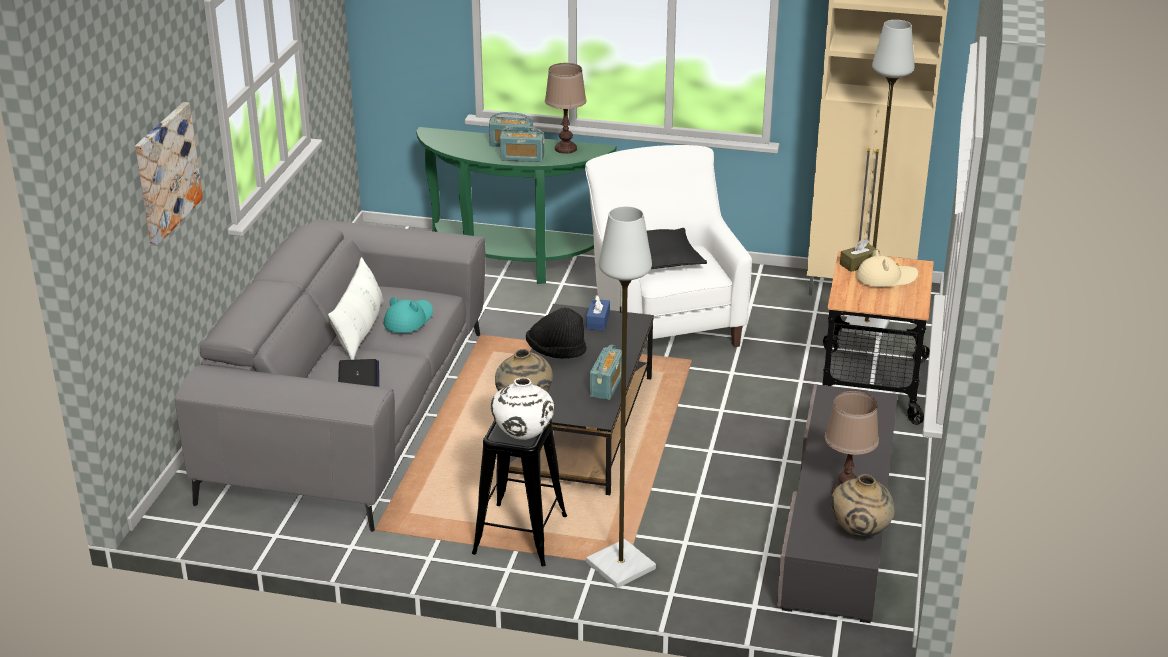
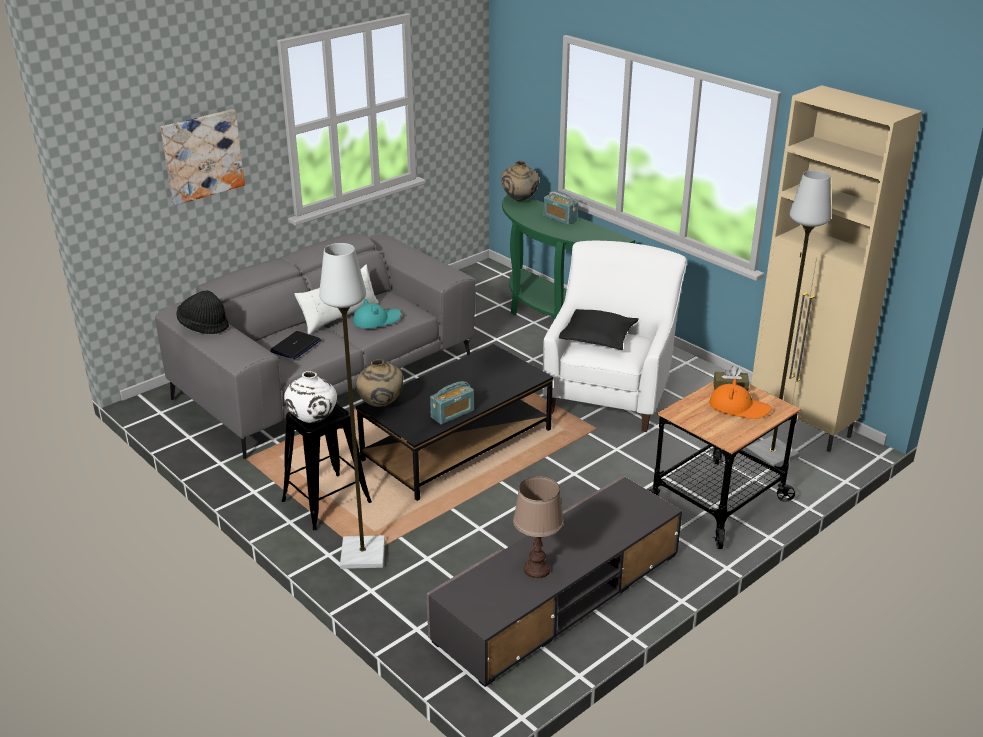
camera: 35 degrees right, 0 degrees up
radio [500,125,545,162] -> none
black hat [526,307,587,359] -> black hat moved to [176,290,229,334]
brown table lamp [545,63,586,154] -> none
blue tissue box [586,295,610,331] -> none
beige vase [831,474,895,537] -> beige vase moved to [501,161,539,201]
beige hat [856,250,918,287] -> orange hat [710,379,771,419]

